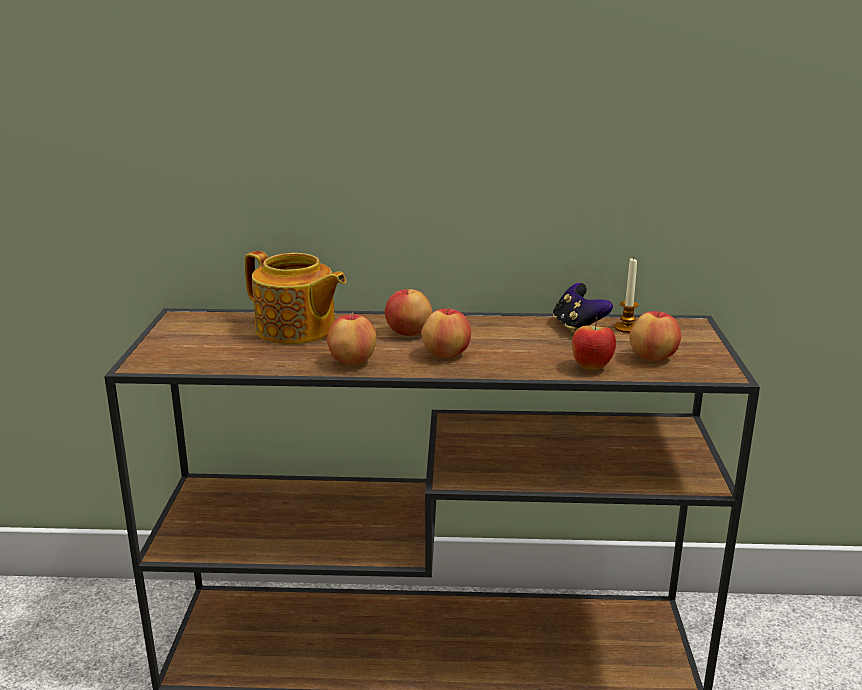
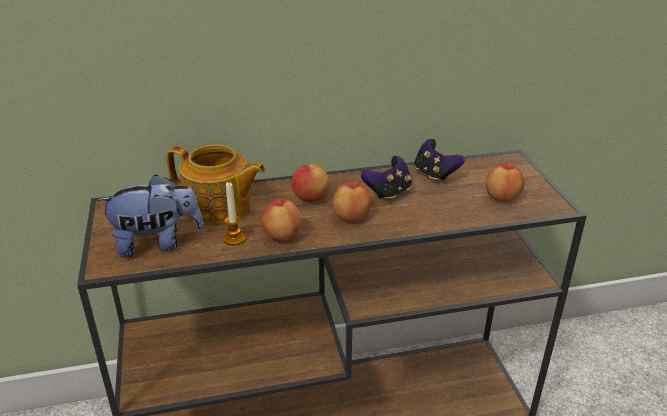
camera: 15 degrees left, 10 degrees up
apple [572,317,616,370] -> none
candle [614,257,639,333] -> candle moved to [223,182,246,245]
none -> plush toy [97,174,204,258]
none -> game controller [361,156,412,202]

